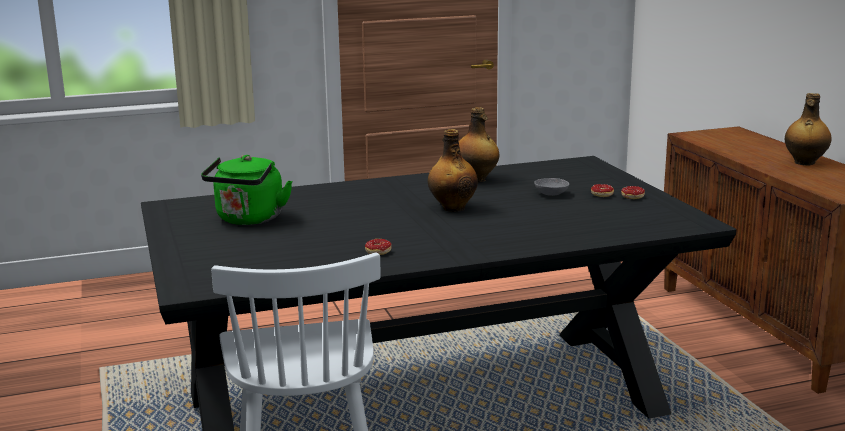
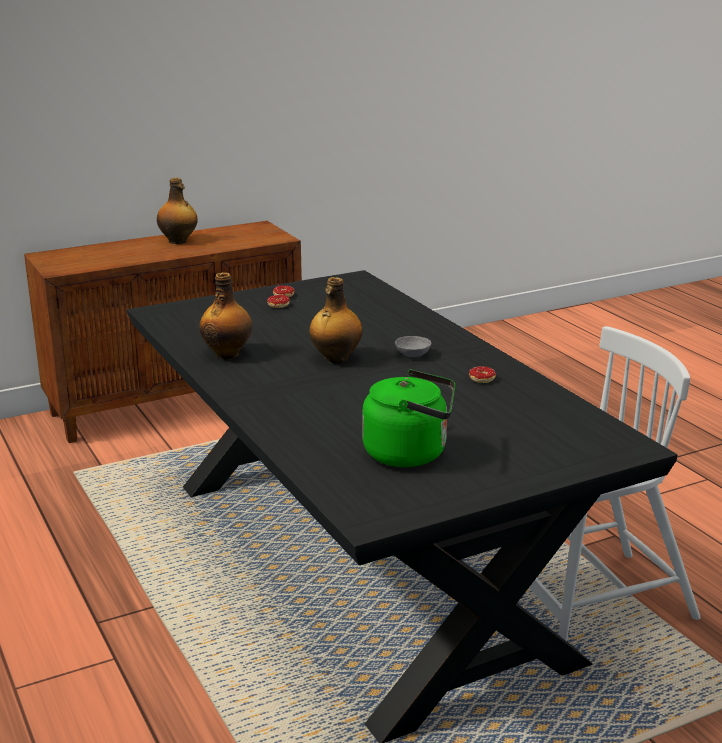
camera: 100 degrees left, 5 degrees up
grey bowl [534,178,569,196] -> grey bowl moved to [395,336,431,357]

